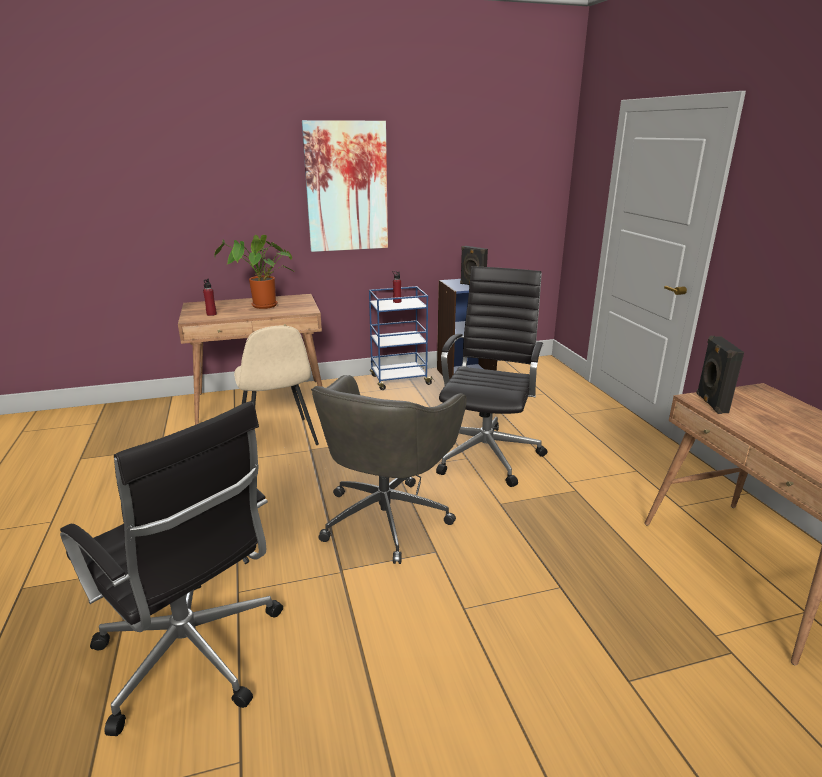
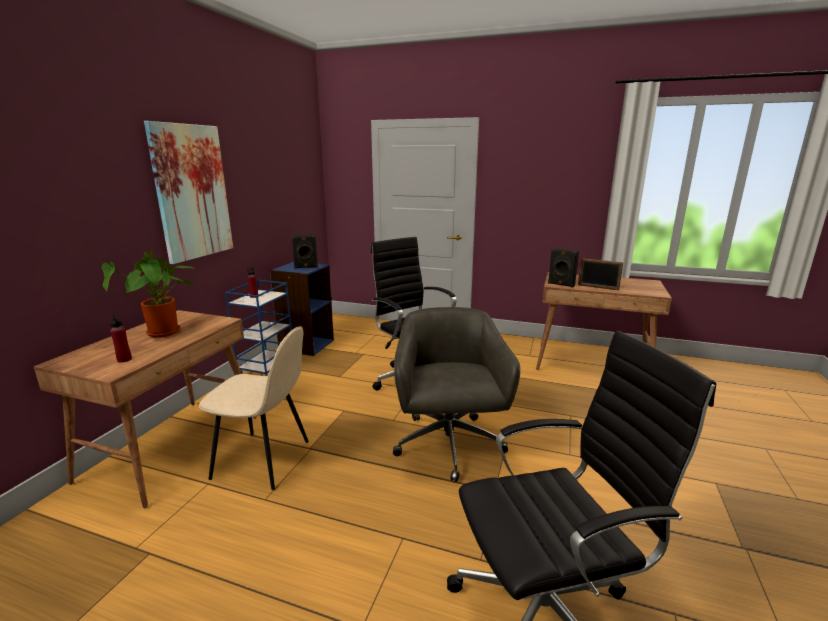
camera: 55 degrees left, 5 degrees down
grey office chair [311,375,467,564] -> grey office chair turned 150 degrees counterclockwise [393,307,520,482]
none -> picture frame [578,258,623,290]

